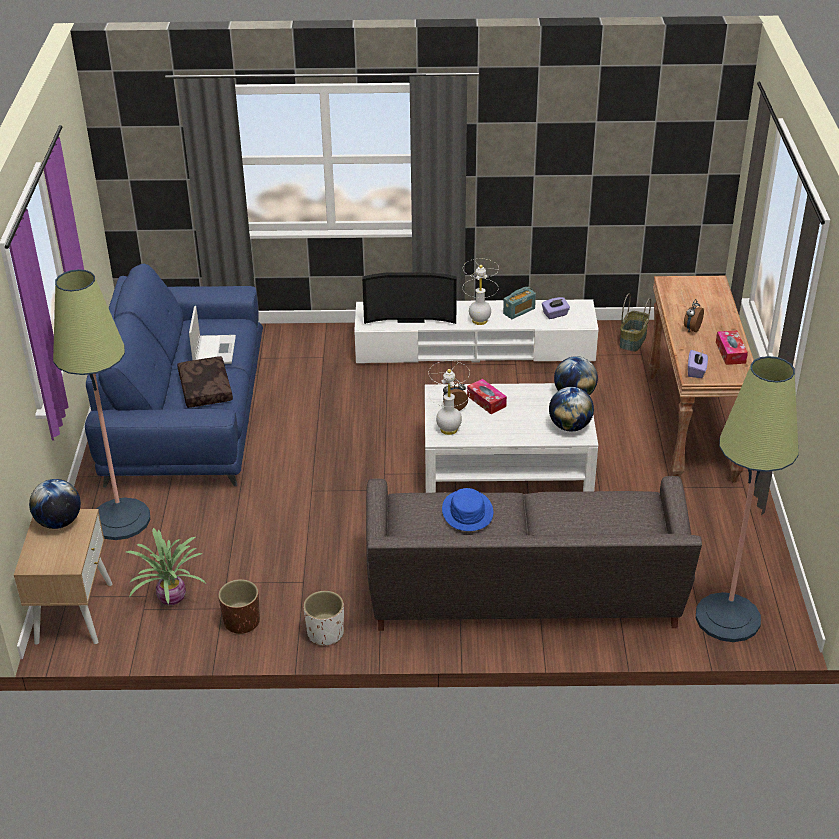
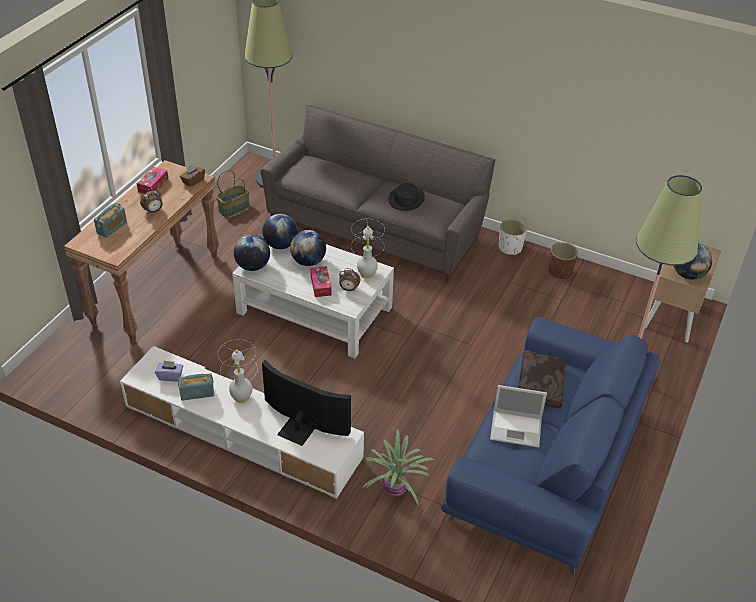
camera: 155 degrees left, 5 degrees up
potted plant [126,528,206,605] -> potted plant moved to [362,429,435,506]
laptop [189,306,236,364] -> laptop turned 105 degrees counterclockwise [490,385,547,448]
blue hat [442,488,493,531] -> black hat [388,183,425,211]
basket [620,293,651,352] -> basket moved to [216,170,250,217]
purple tissue box [688,350,708,378] -> brown tissue box [180,164,205,187]
none -> radio [94,203,127,238]
none -> globe [290,230,326,266]

